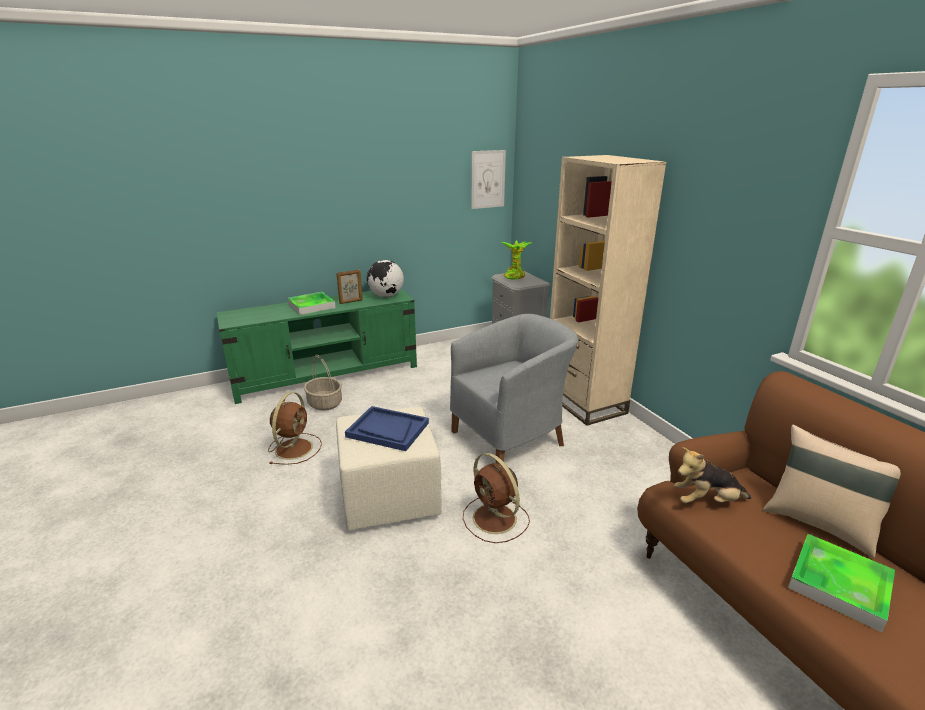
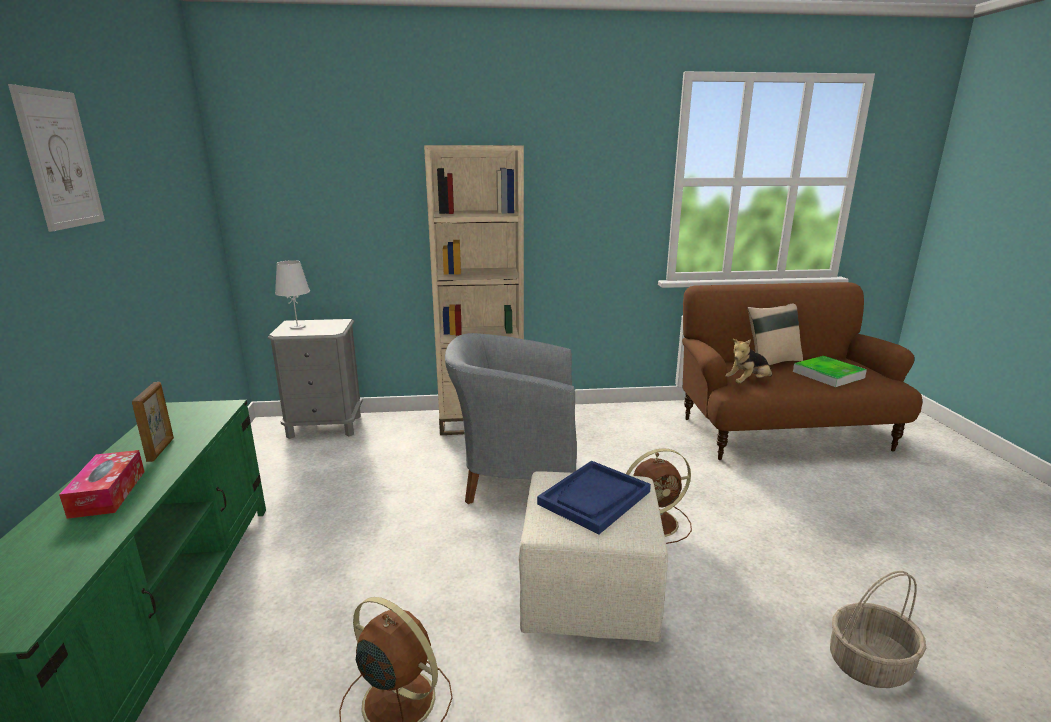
camera: 70 degrees left, 5 degrees down
tray [288,292,336,315] -> tissue box [59,450,145,519]
basket [304,355,342,411] -> basket moved to [830,571,926,688]
globe [367,260,404,297] -> none
grey armchair [450,314,578,463] -> grey armchair turned 75 degrees counterclockwise [445,333,577,504]
picture [471,150,506,209] -> picture moved to [8,84,105,232]
potted plant [500,240,533,280] -> white table lamp [275,260,310,329]
plush toy [674,447,751,503] -> plush toy turned 45 degrees clockwise [725,339,772,383]

